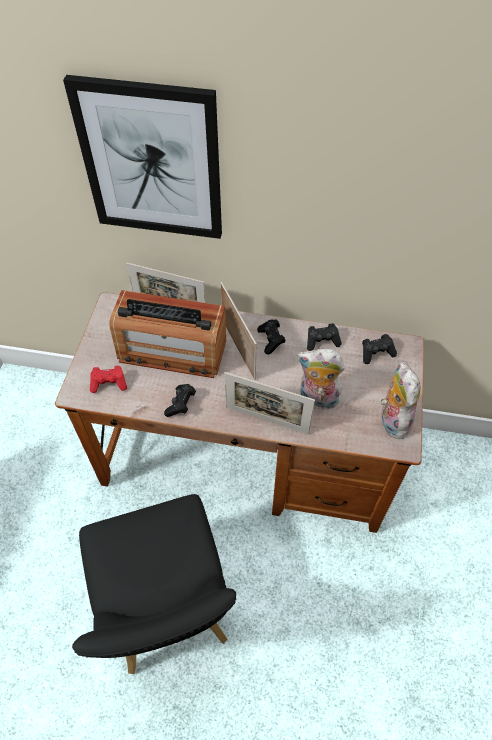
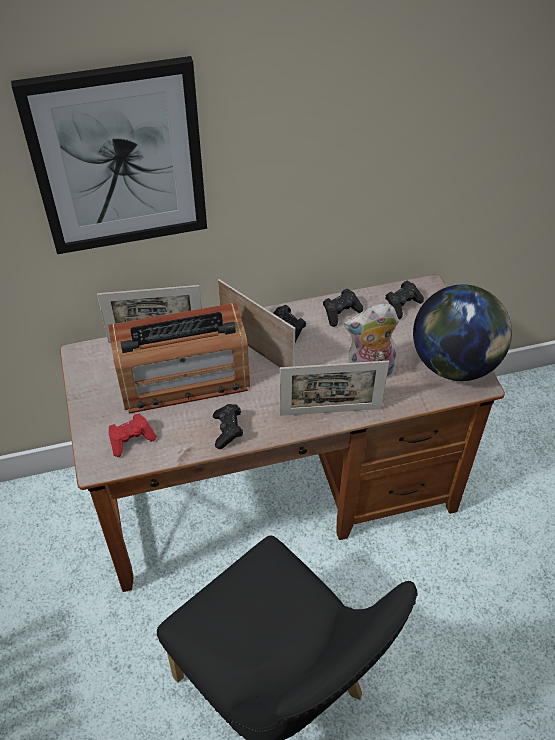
camera: 25 degrees left, 5 degrees down
plush toy [381,361,420,439] -> globe [413,284,512,381]

